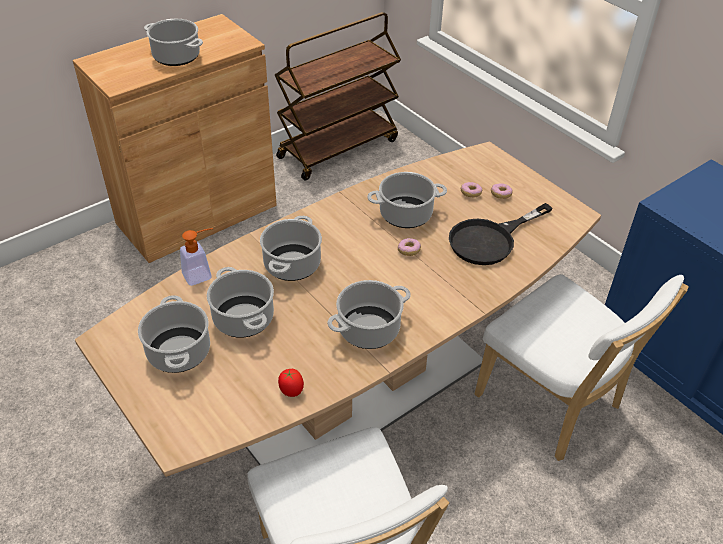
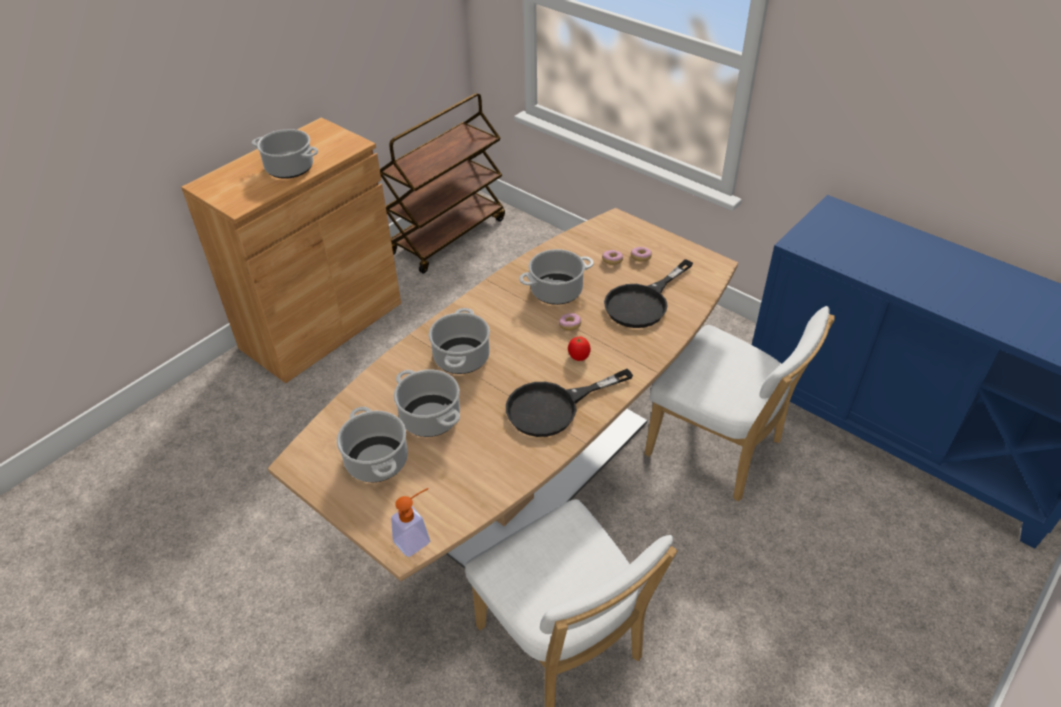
camera: 10 degrees left, 0 degrees up
soap dispenser [180,228,213,286] -> soap dispenser moved to [391,488,430,557]
tomato [278,369,304,397] -> tomato moved to [568,336,591,361]
cooking pot [327,280,411,349] -> black frying pan [506,369,633,437]

